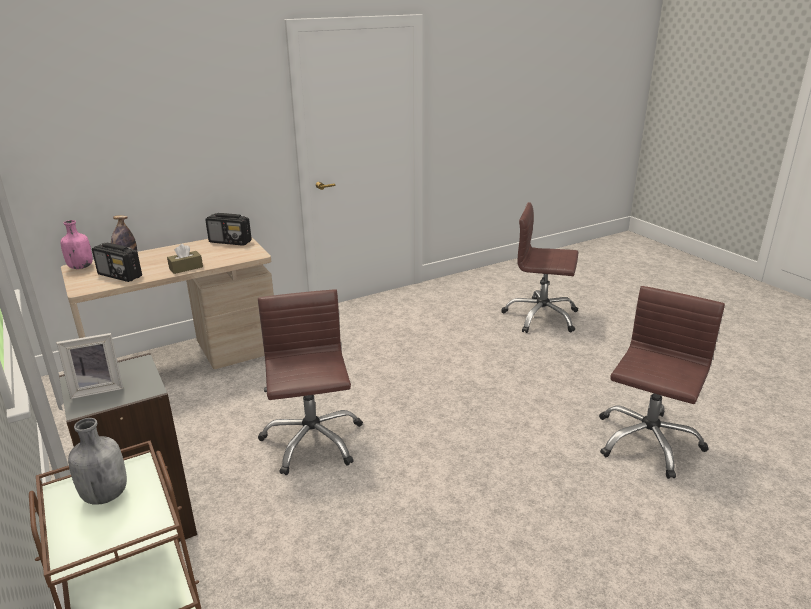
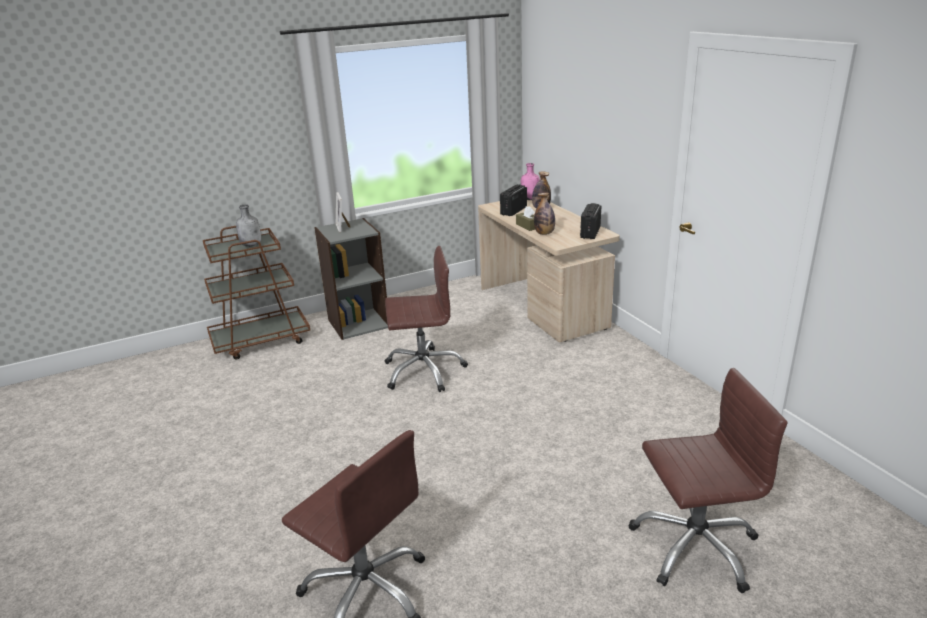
camera: 95 degrees right, 0 degrees up
brown office chair [501,202,578,333] -> brown office chair turned 60 degrees clockwise [628,368,788,593]
none -> bottle [534,193,555,235]

